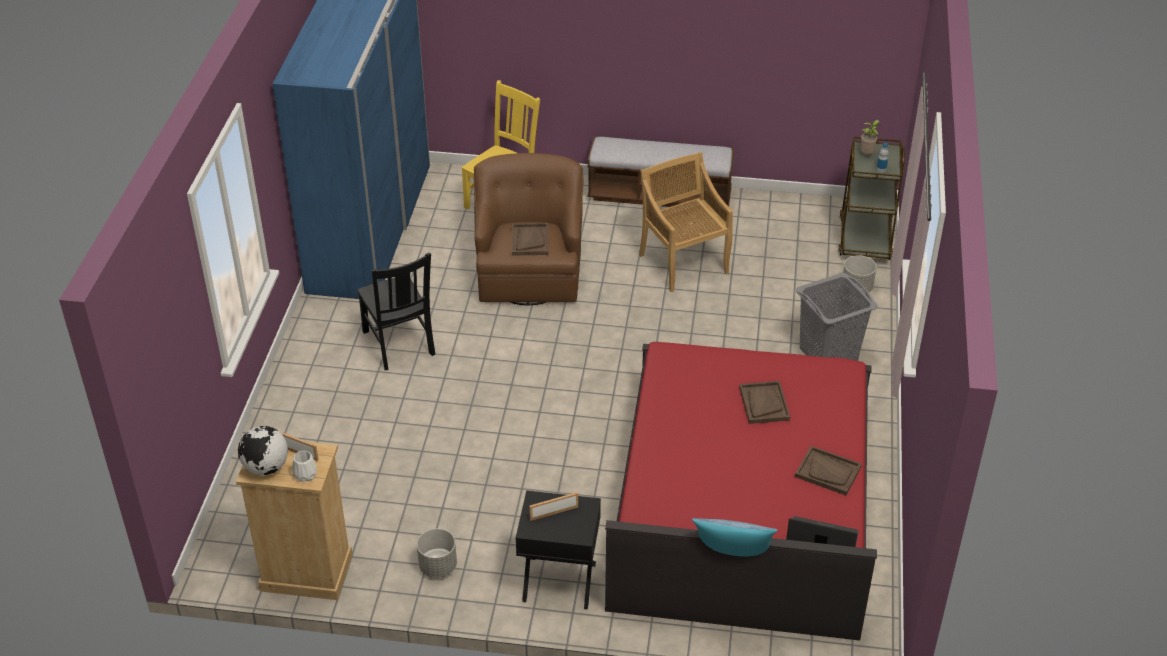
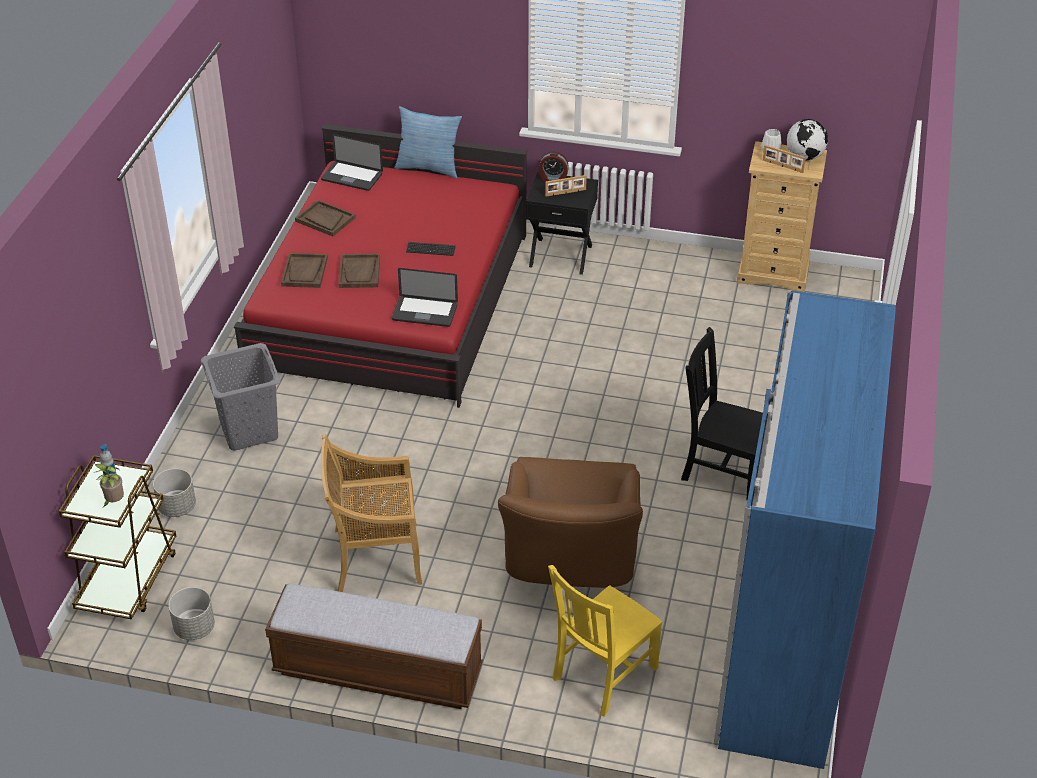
camera: 175 degrees left, 0 degrees up
black chair [357,253,435,370] -> black chair turned 45 degrees counterclockwise [681,327,763,500]
grey planter [417,529,457,578] -> grey planter moved to [169,587,215,640]
brown tray [512,223,548,256] -> brown tray moved to [281,253,328,288]
beige chair [639,152,733,292] -> beige chair turned 105 degrees clockwise [321,434,423,592]
none -> laptop [392,268,458,327]
none -> keyboard [406,242,456,256]
none -> alarm clock [539,152,569,182]

